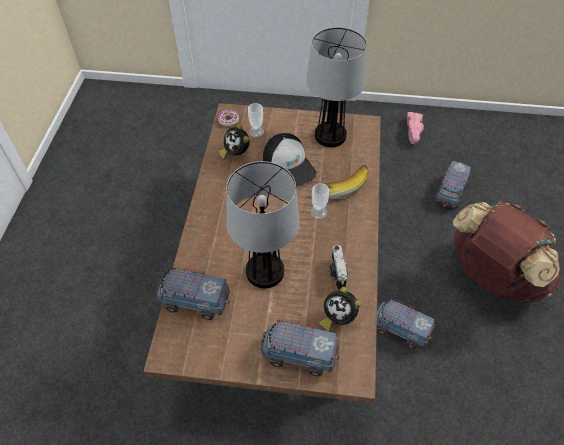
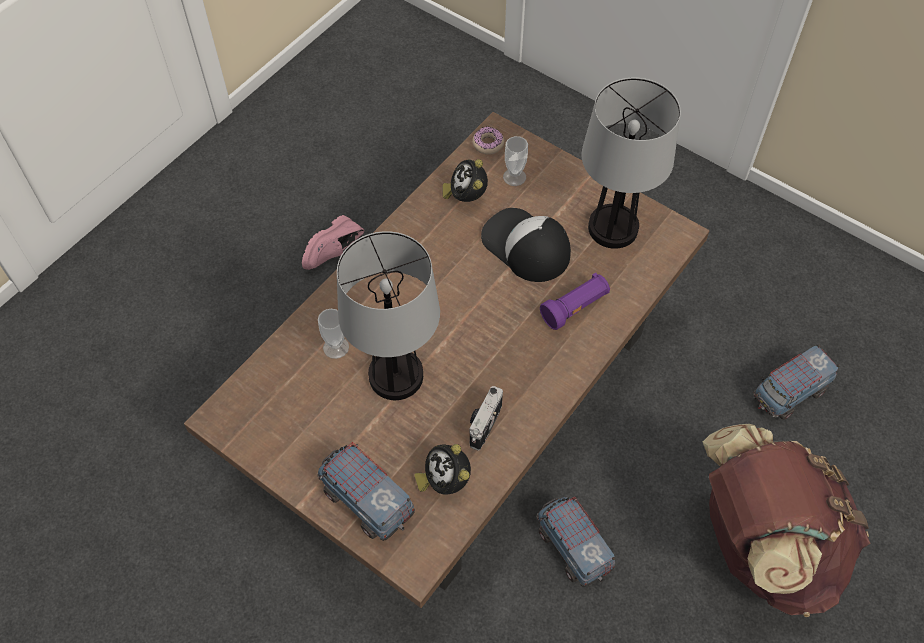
camera: 30 degrees right, 5 degrees up
toy truck [156,266,230,320] -> none
cap [263,133,317,187] -> cap turned 135 degrees clockwise [481,208,571,282]
cup [310,183,329,219] -> cup moved to [318,309,349,359]
banana [312,165,369,199] -> purple flashlight [540,273,610,330]
pink shoe [407,112,424,144] -> pink shoe moved to [302,215,364,270]

